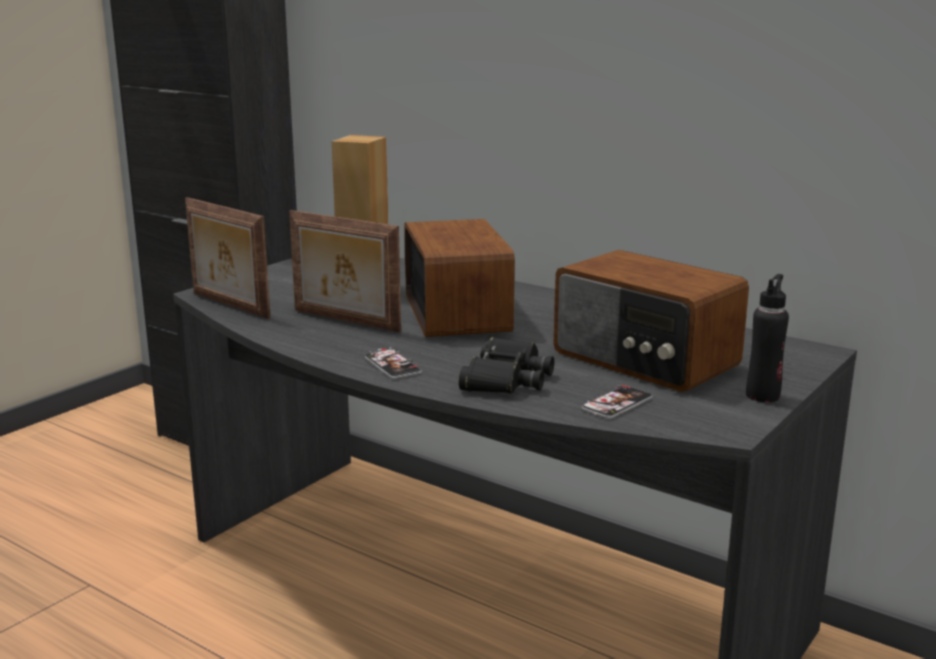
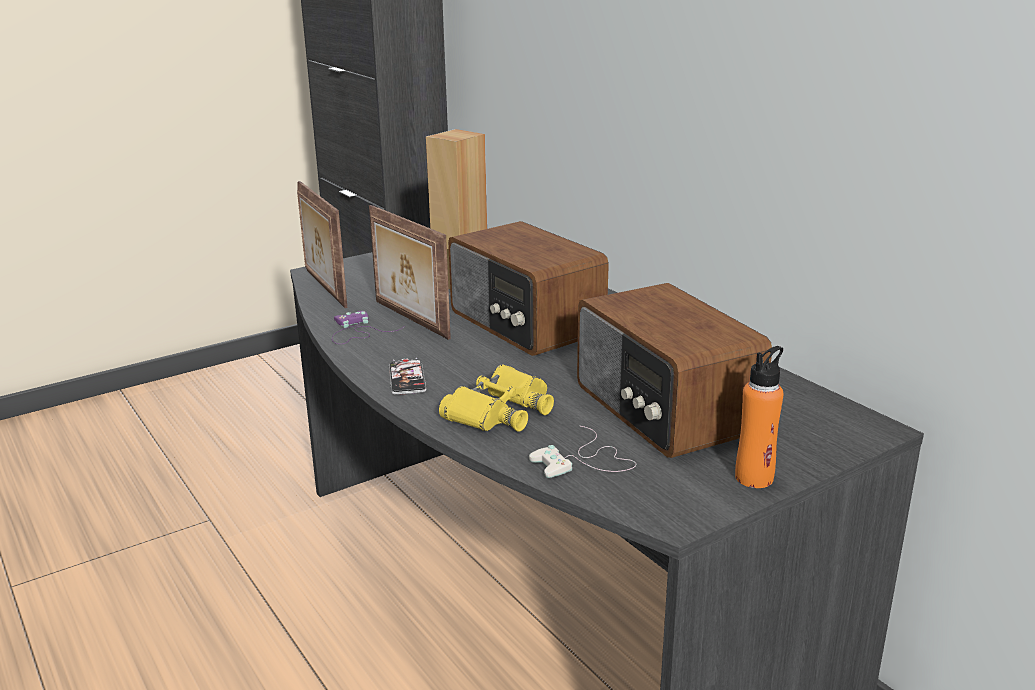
camera: 20 degrees right, 5 degrees up
radio [404,219,515,337] -> radio turned 135 degrees clockwise [448,221,609,356]
black binoculars [459,337,554,393] -> yellow binoculars [439,364,554,432]
phone [582,385,653,419] -> white game controller [529,426,636,478]
black bottle [746,274,789,402] -> orange bottle [735,346,784,488]
none -> purple game controller [332,311,405,344]

